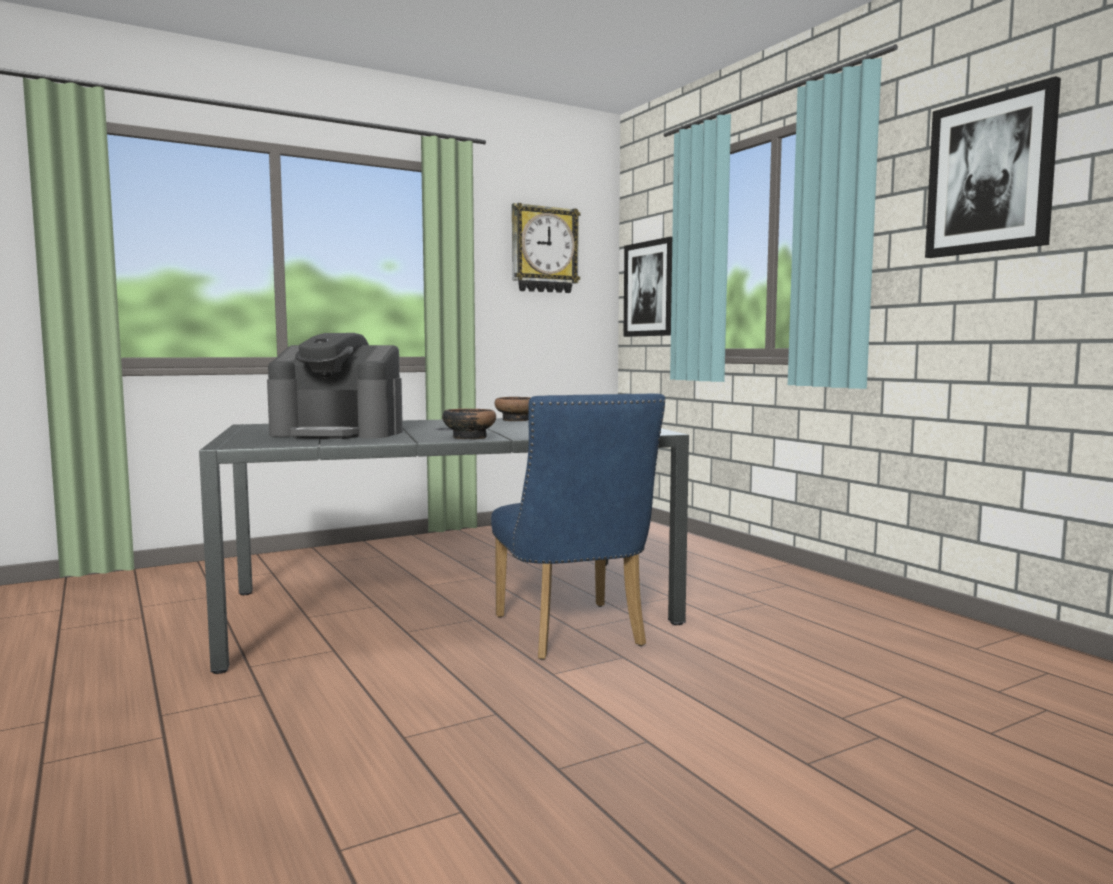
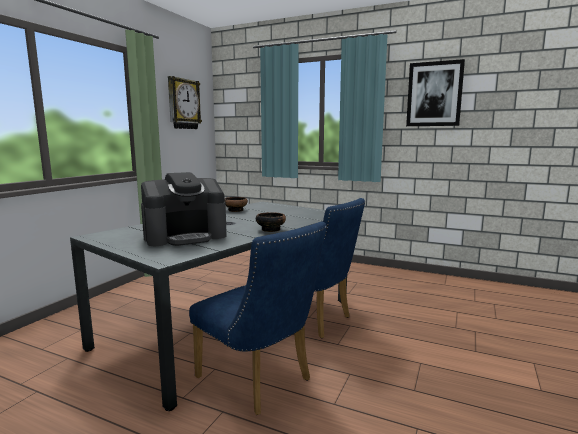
camera: 35 degrees left, 5 degrees up
picture [623,237,672,337] -> none
none -> blue chair [189,222,327,415]

